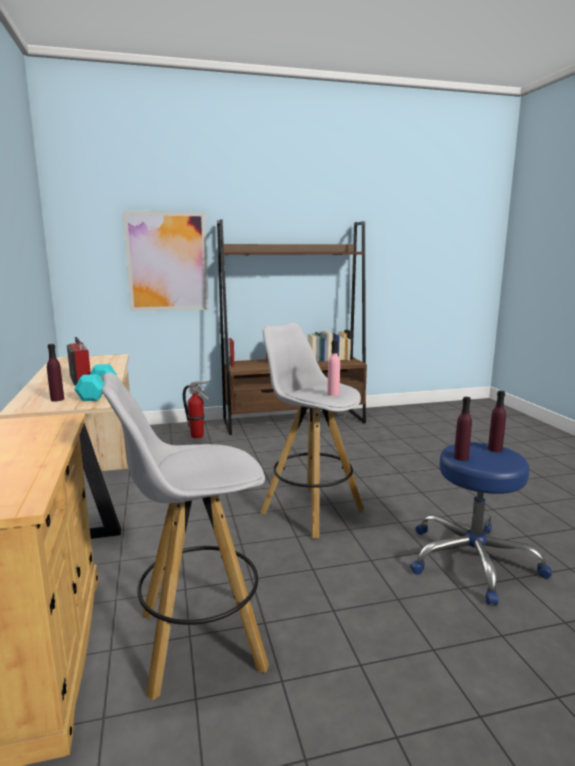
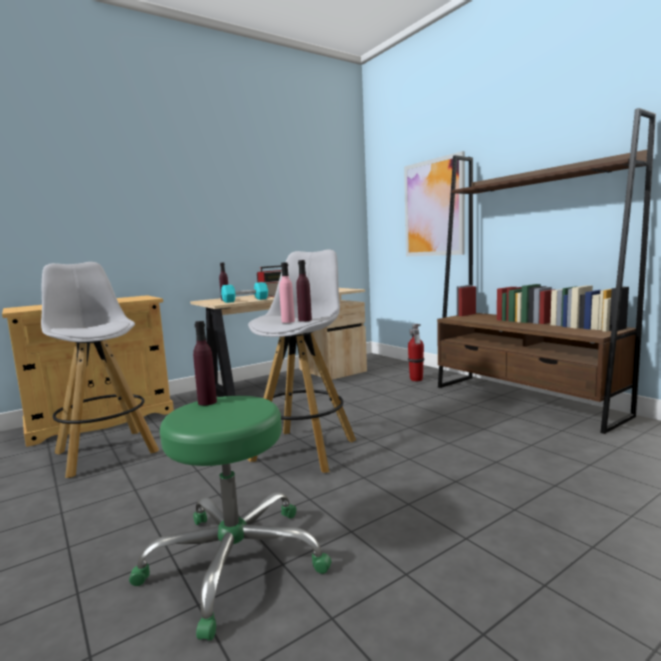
camera: 70 degrees right, 5 degrees down
blue stool [410,442,552,605] -> green stool [129,396,332,641]
purple bottle [488,391,506,452] -> purple bottle moved to [296,260,312,322]

